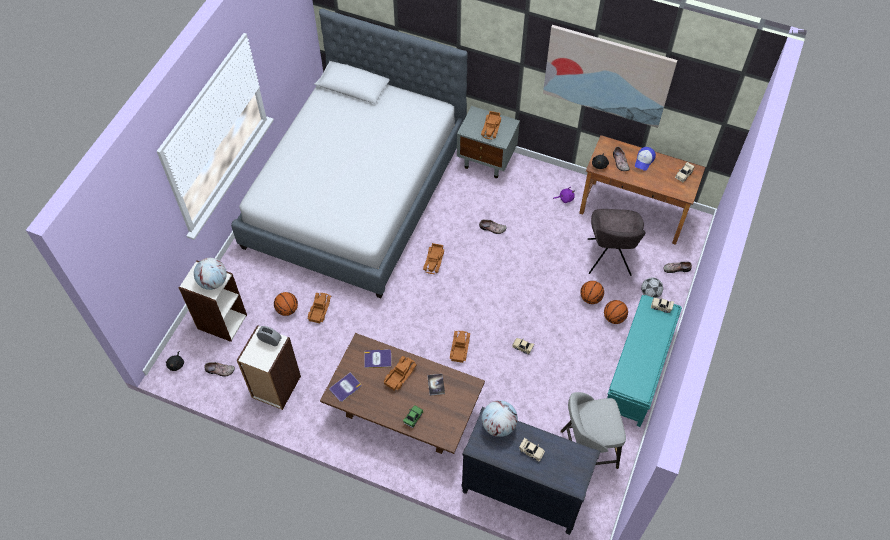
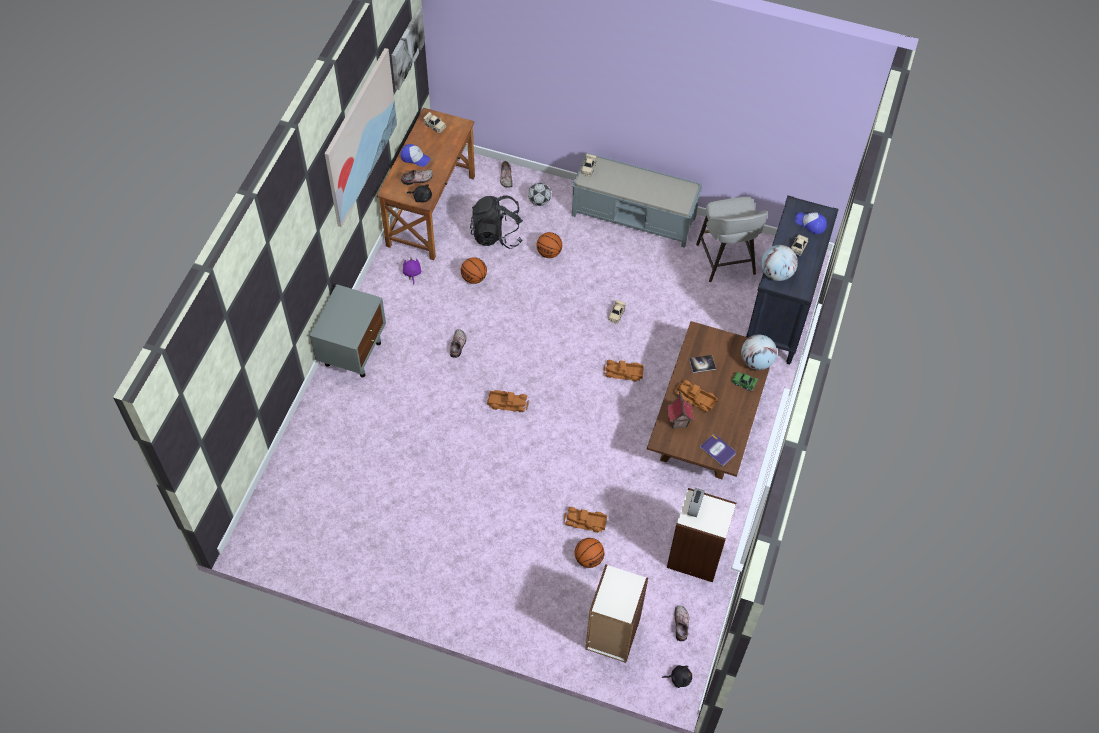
camera: 95 degrees left, 0 degrees up
globe [194,258,227,290] -> globe moved to [741,335,777,370]
bed [231,9,468,298] -> none
book [364,349,391,368] -> toy house [667,391,694,429]
toy truck [481,111,502,139] -> none
grey chair [588,209,646,276] -> black backpack [470,195,523,249]
basketball [604,300,628,324] -> basketball moved to [461,257,487,284]
turquoise bench [607,295,682,427] -> grey bench [572,153,702,248]
none -> picture [391,7,425,90]
none -> cap [795,212,827,234]

